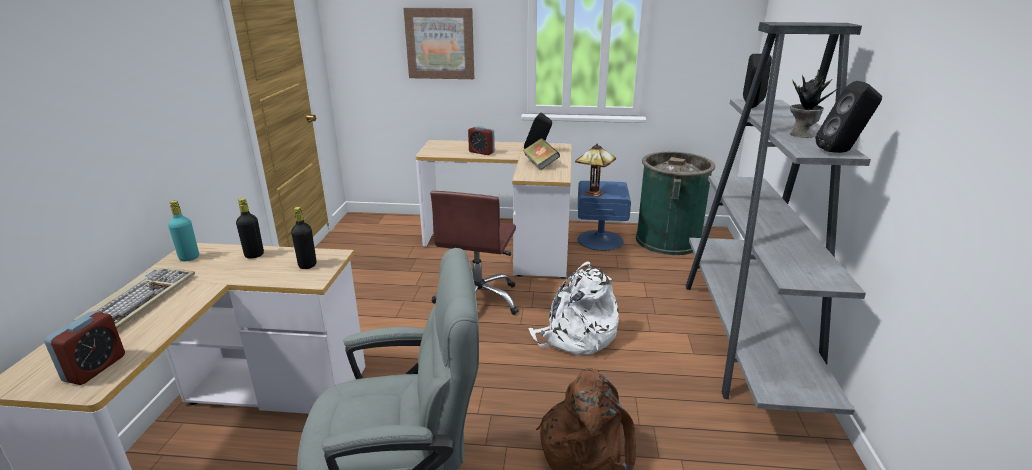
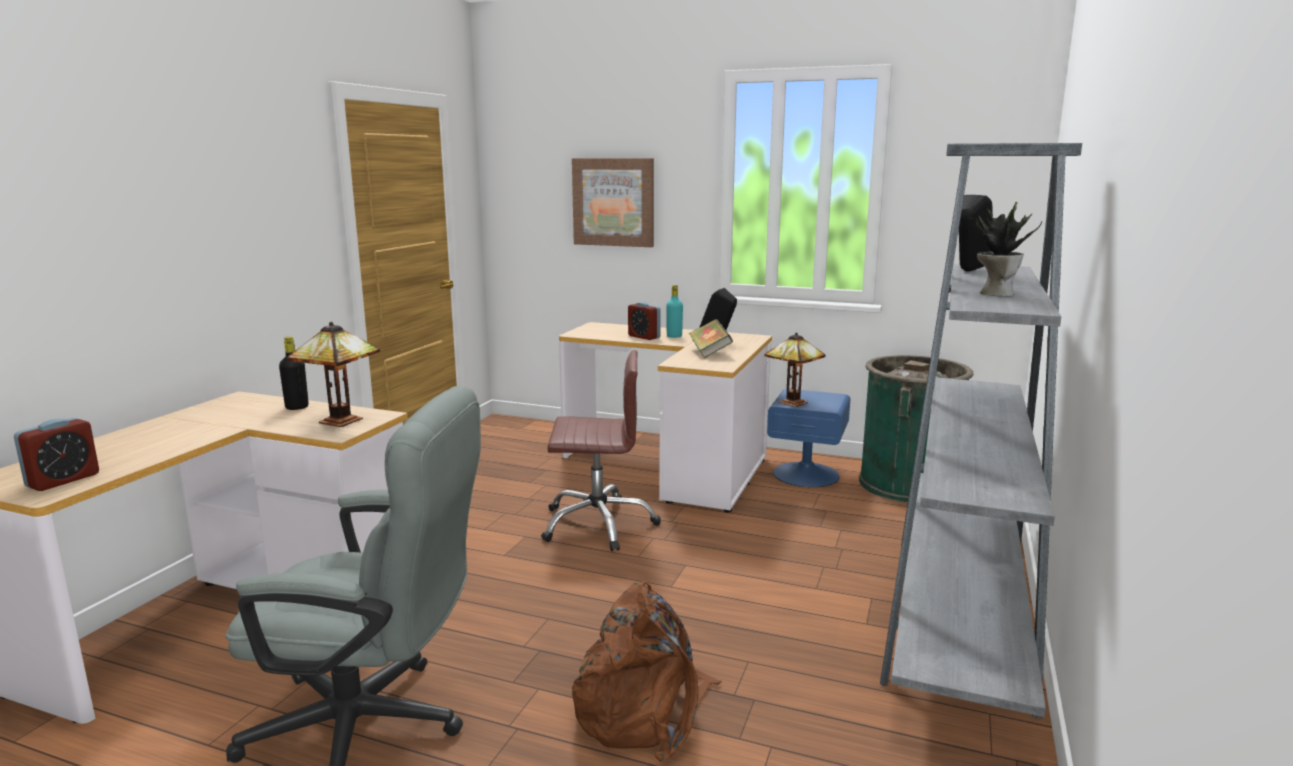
camera: 15 degrees right, 10 degrees down
keyboard [73,267,195,329] -> none
turquoise bottle [168,201,199,261] -> turquoise bottle moved to [666,285,683,338]
black bottle [291,207,316,269] -> table lamp [287,321,380,427]
brown office chair [430,191,519,315] -> brown office chair turned 120 degrees counterclockwise [541,350,661,552]
white backpack [528,261,619,356] -> none
black speaker [816,81,882,153] -> none

